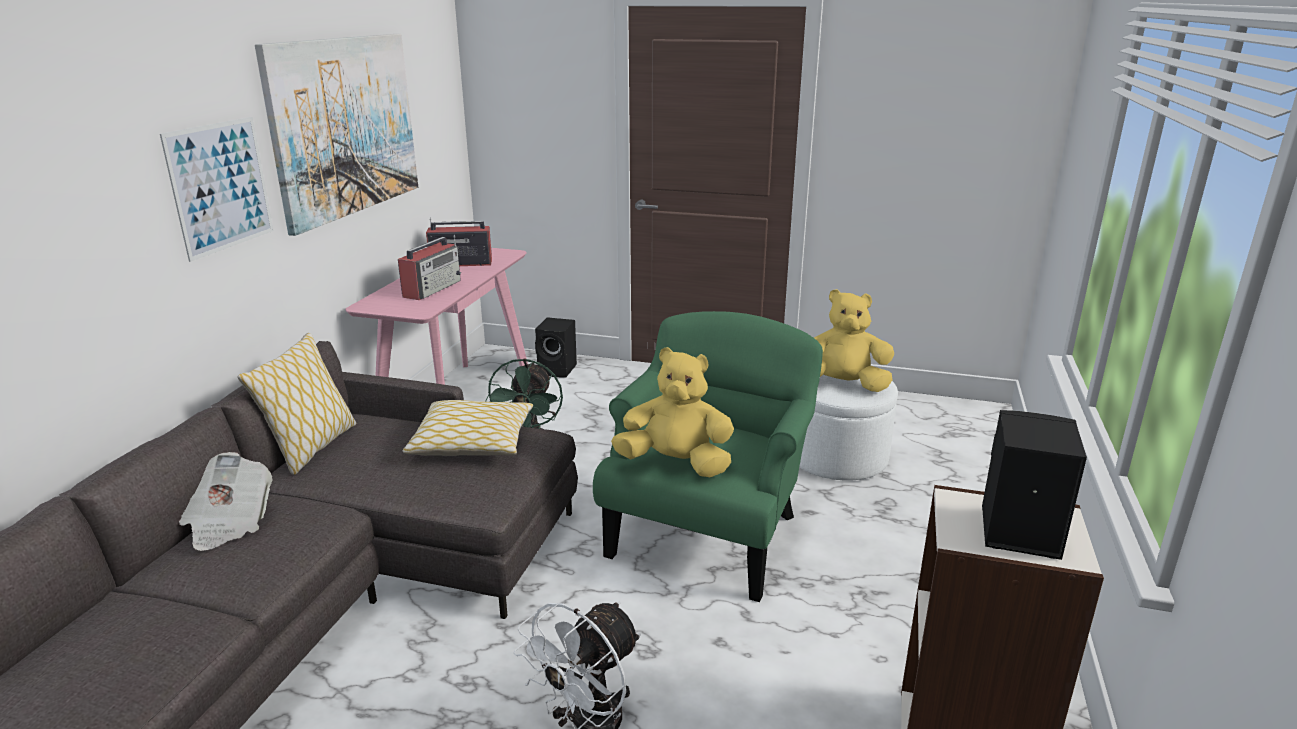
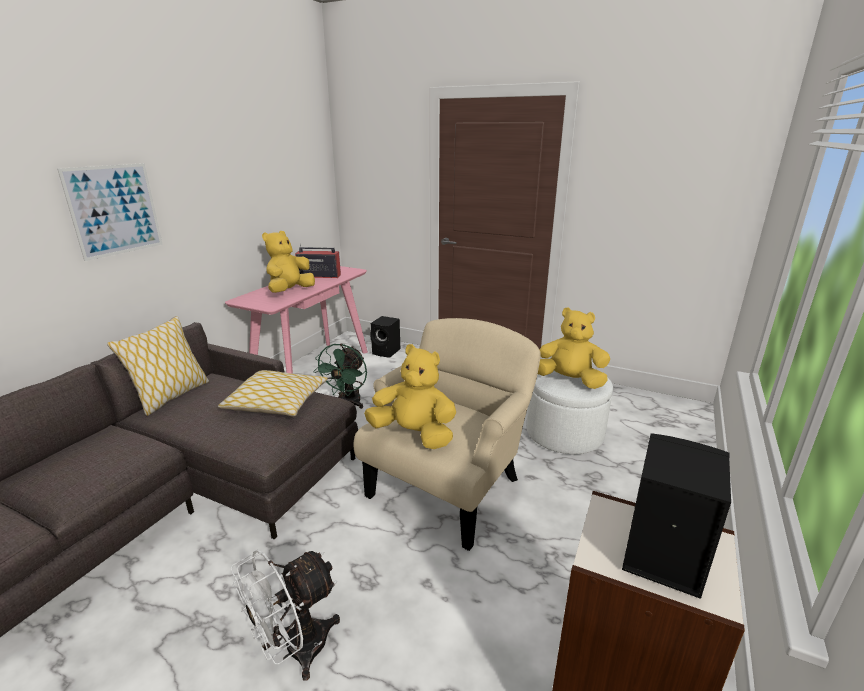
camera: 10 degrees right, 0 degrees up
newspaper [179,452,273,551] -> none
picture [255,34,418,236] -> none
radio [398,235,461,300] -> yellow plush toy [262,231,315,293]
green armchair [593,311,823,602] -> beige armchair [353,318,541,551]

